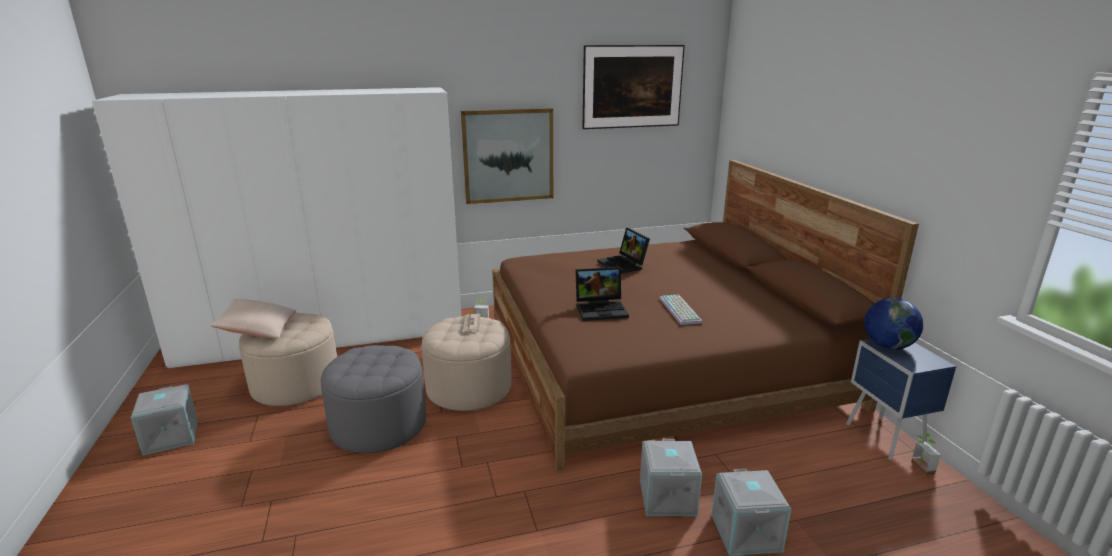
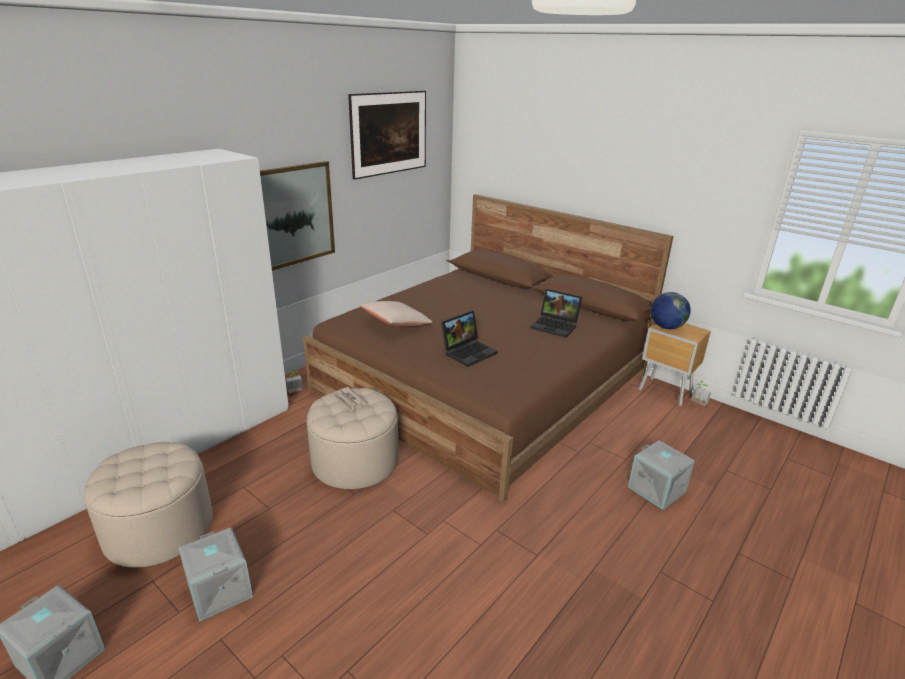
camera: 35 degrees left, 5 degrees up
beige pillow [211,299,296,338] -> beige pillow moved to [359,301,433,327]
grey ottoman [321,345,426,453] -> none
laptop [597,228,650,274] -> laptop moved to [530,289,582,338]
grey storage box [640,439,702,516] -> grey storage box moved to [178,527,253,622]
keyboard [660,294,702,325] -> none
blue nightstand [846,339,956,461] -> brown nightstand [638,323,711,406]

